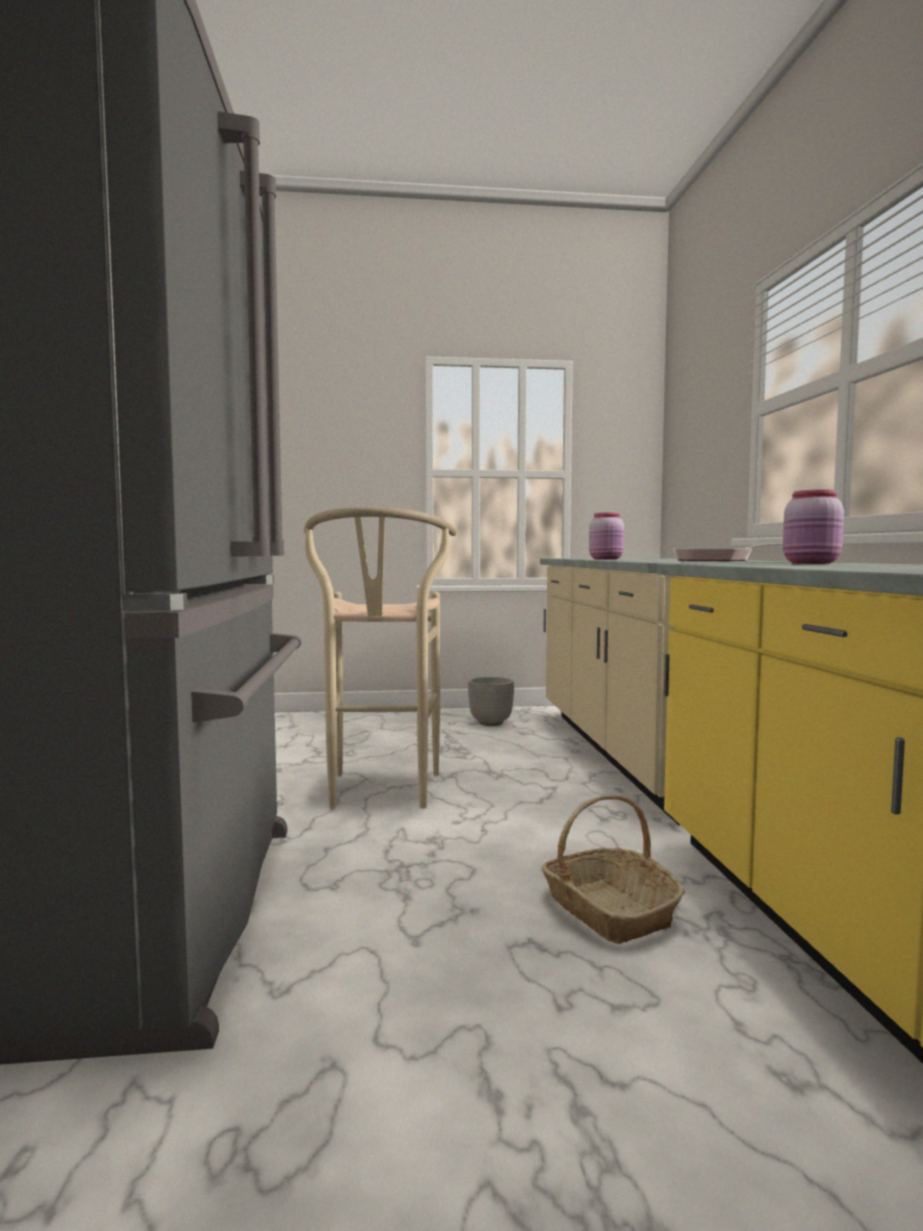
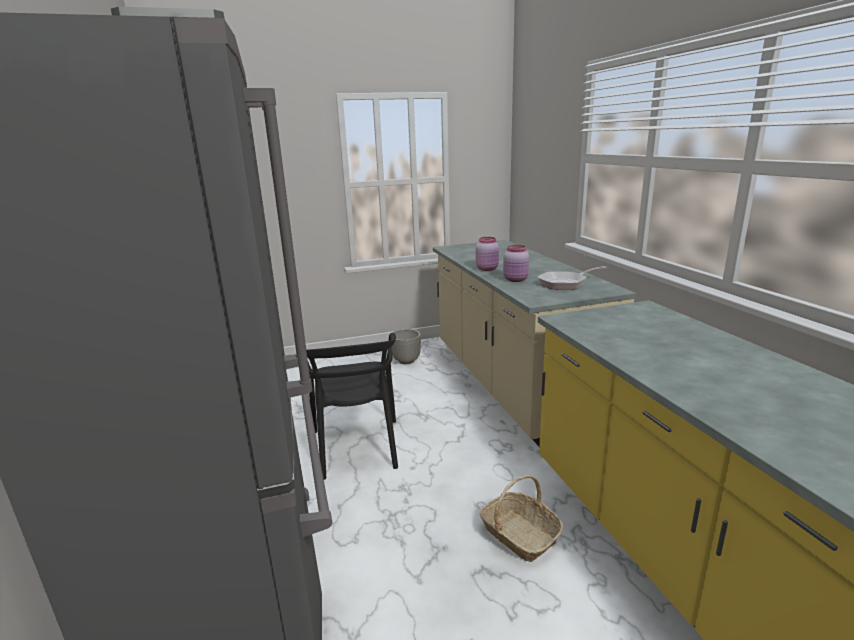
camera: 10 degrees left, 15 degrees up
beige stool [304,507,457,809] -> black chair [306,333,398,480]
pink jar [783,489,844,564] -> pink jar moved to [503,245,529,282]

